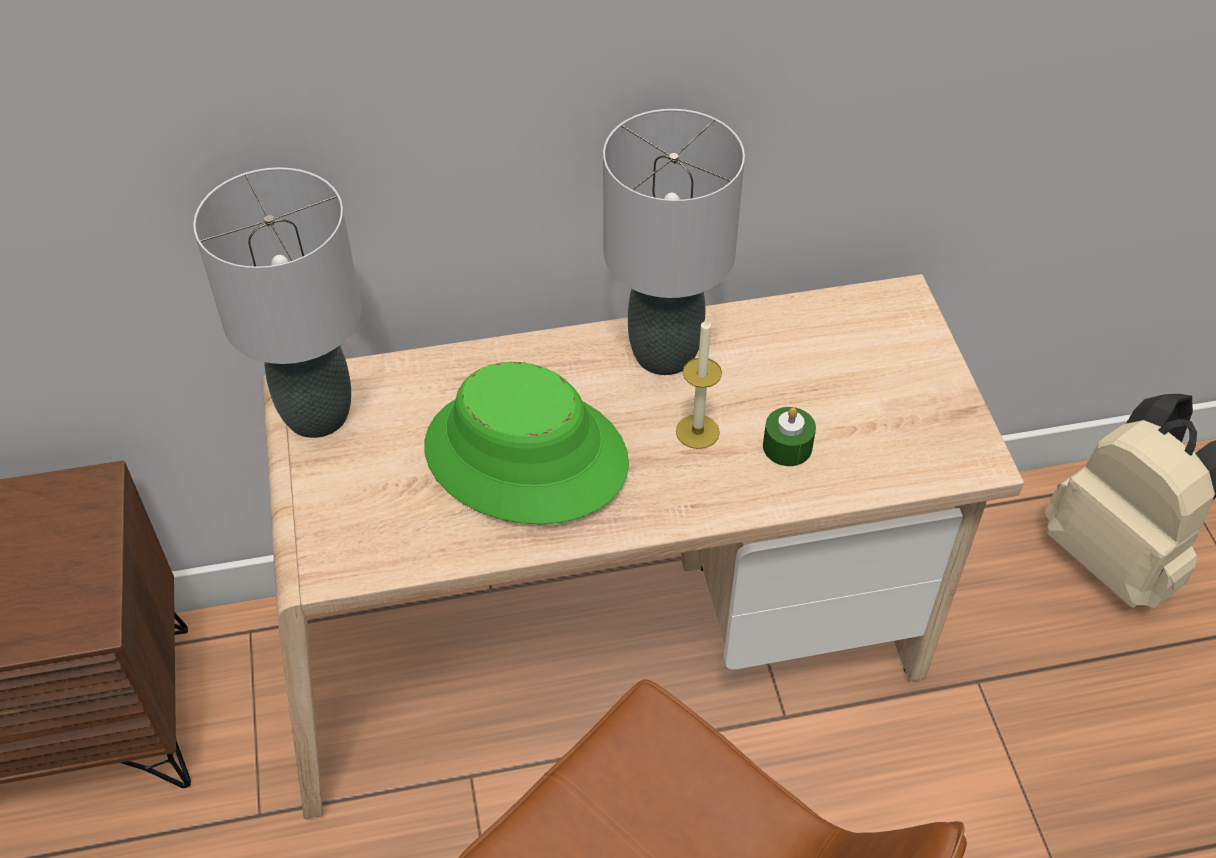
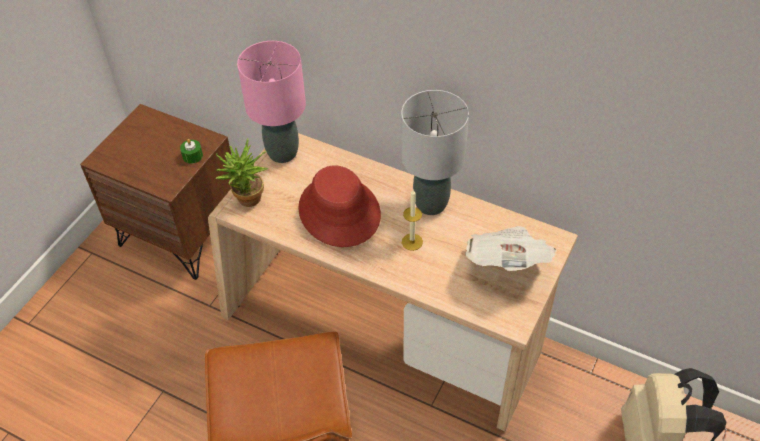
camera: 40 degrees right, 0 degrees up
grey table lamp [193,167,361,438] -> pink table lamp [237,41,306,163]
green hat [424,362,629,525] -> red hat [298,165,381,247]
green candle [763,407,816,466] -> green candle moved to [180,139,203,164]
none -> potted plant [215,138,268,207]
none -> newspaper [465,226,556,271]

